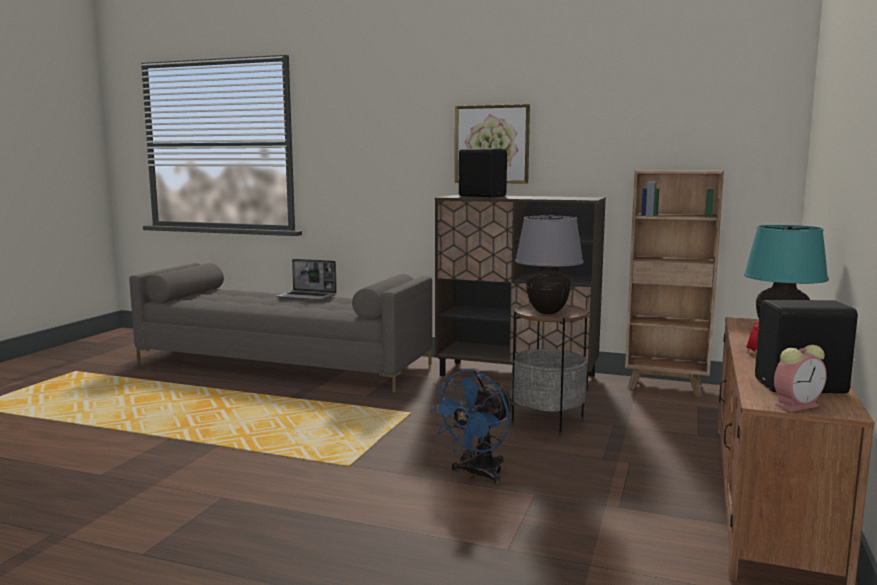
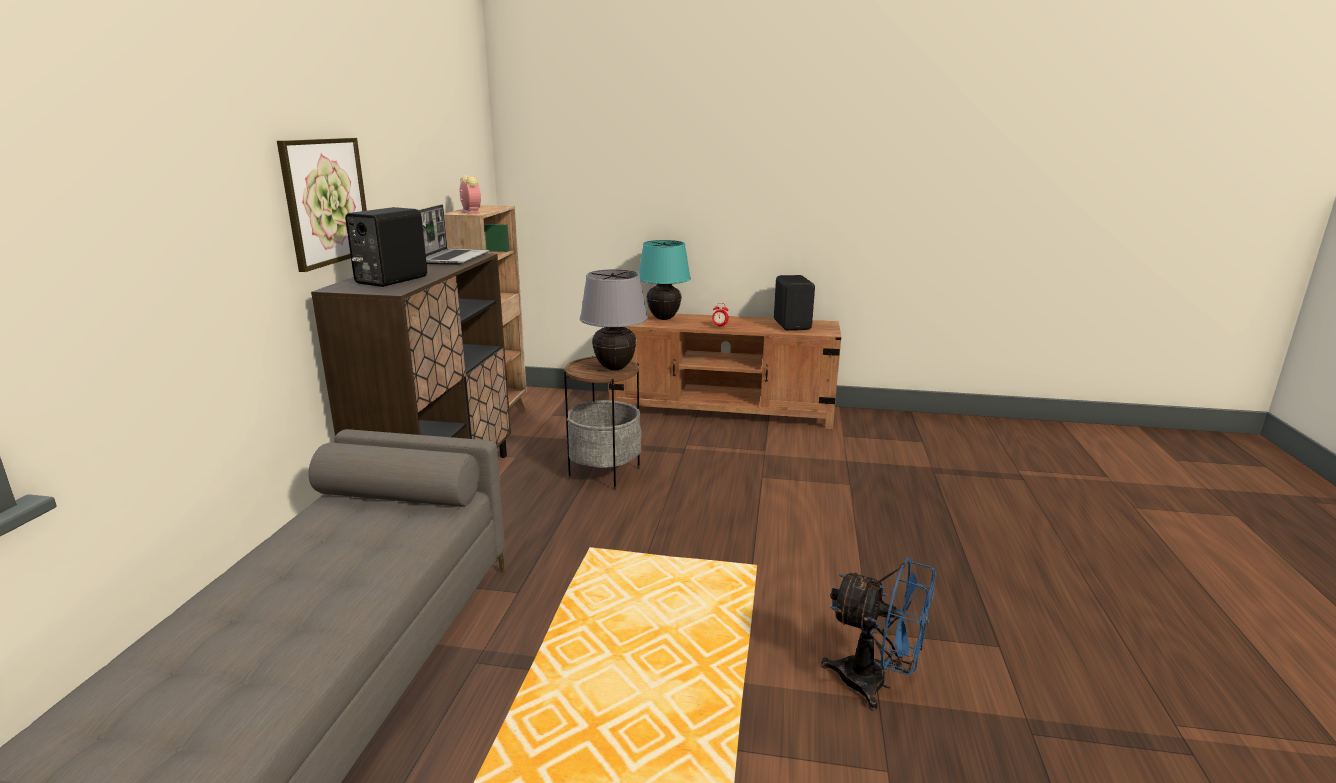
camera: 100 degrees left, 10 degrees up
laptop [276,259,337,301] -> laptop moved to [419,204,489,265]
blue fan [430,370,514,485] -> blue fan moved to [821,557,936,711]
alarm clock [774,345,827,412] -> alarm clock moved to [459,175,481,214]

